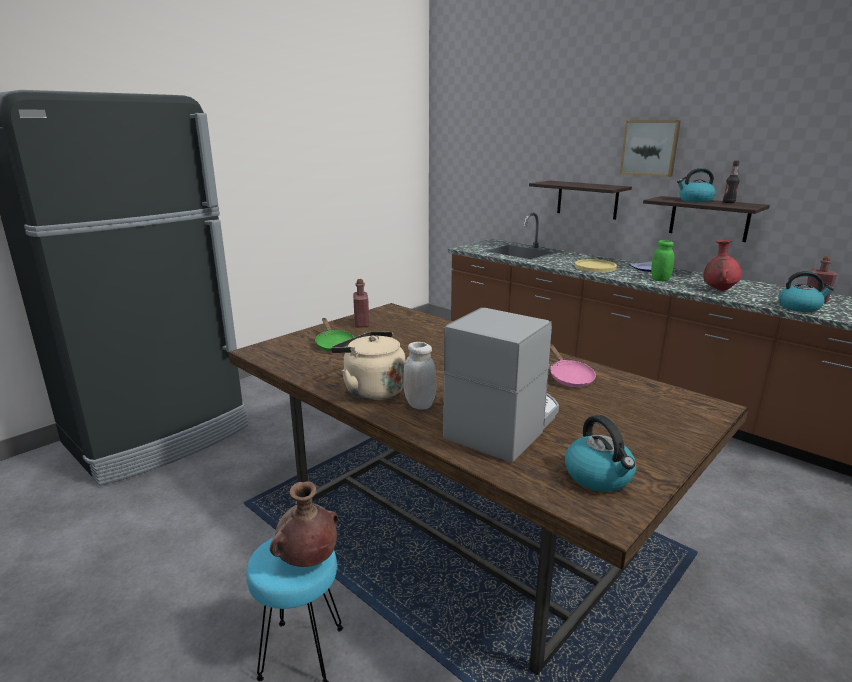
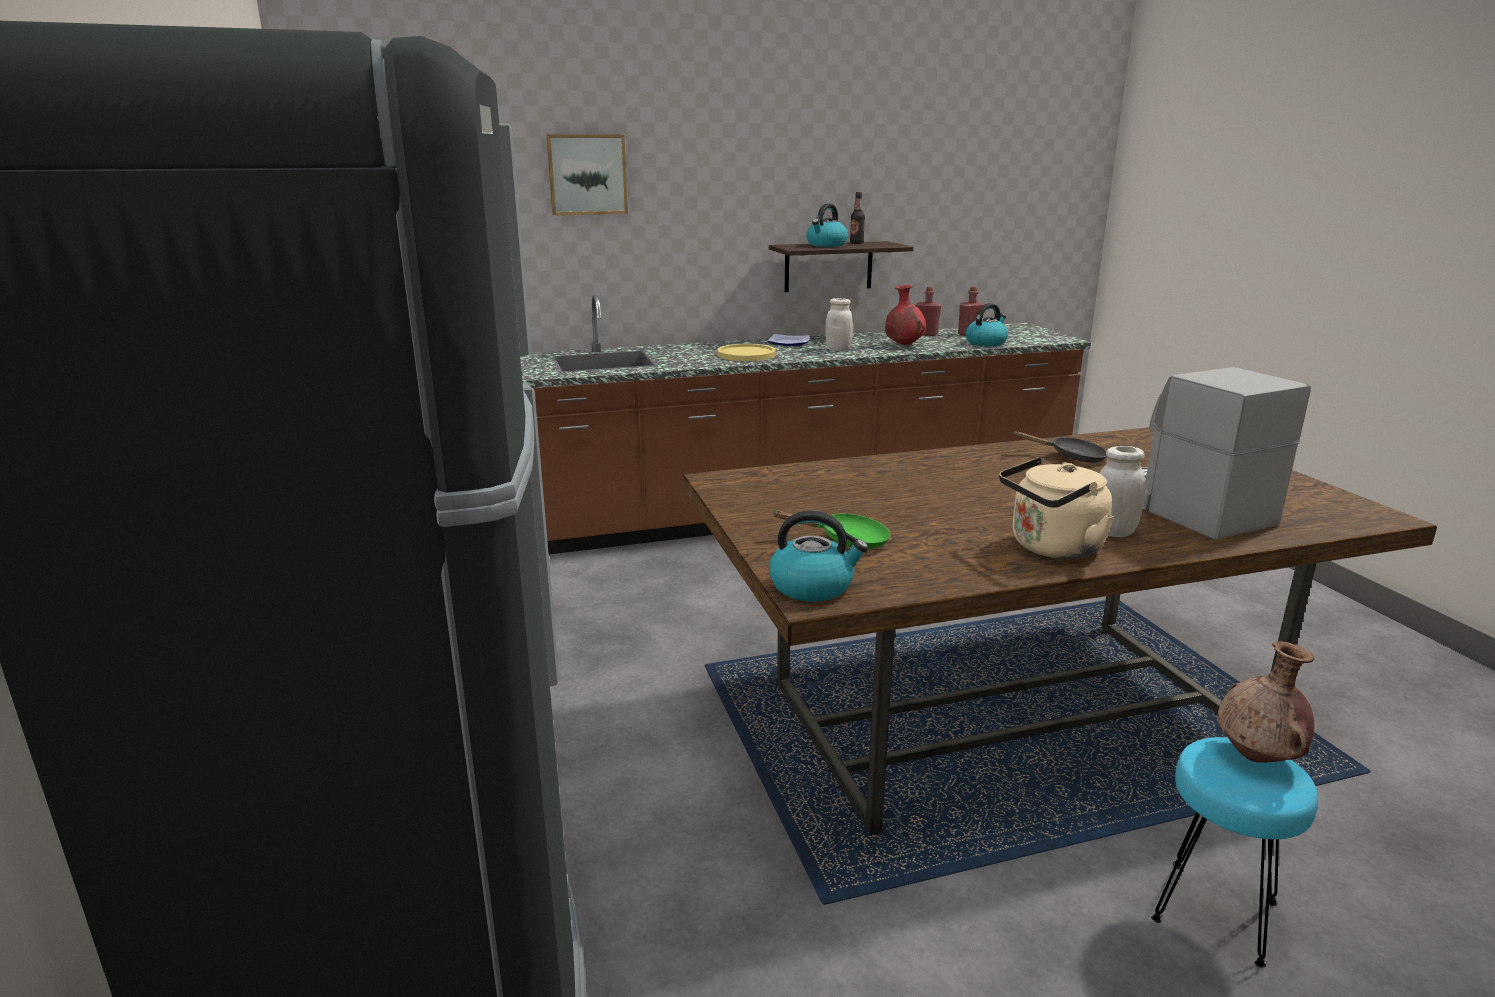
camera: 60 degrees left, 0 degrees up
red bottle [353,279,369,328] -> red bottle moved to [916,287,941,336]
shelf [529,181,632,220] -> none
pink frying pan [550,344,596,387] -> black frying pan [1012,431,1107,463]
kettle [565,415,636,492] -> kettle moved to [769,511,868,602]
picture [620,120,681,177] -> picture moved to [546,134,628,215]
green jar [651,240,674,281] -> white jar [825,298,853,351]

